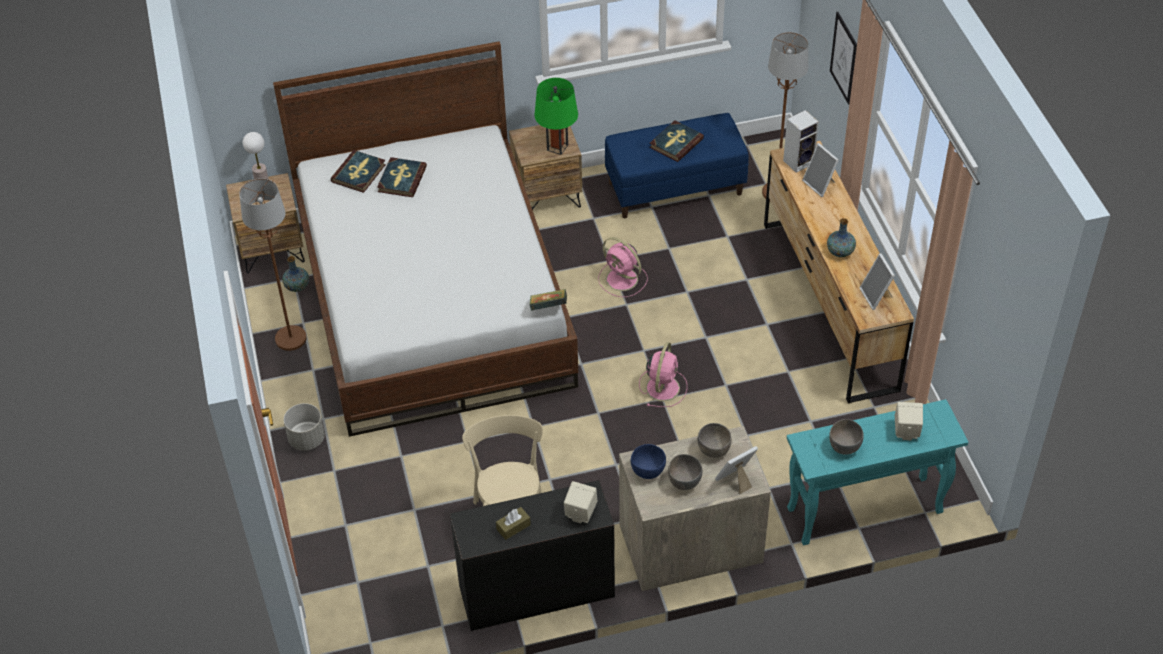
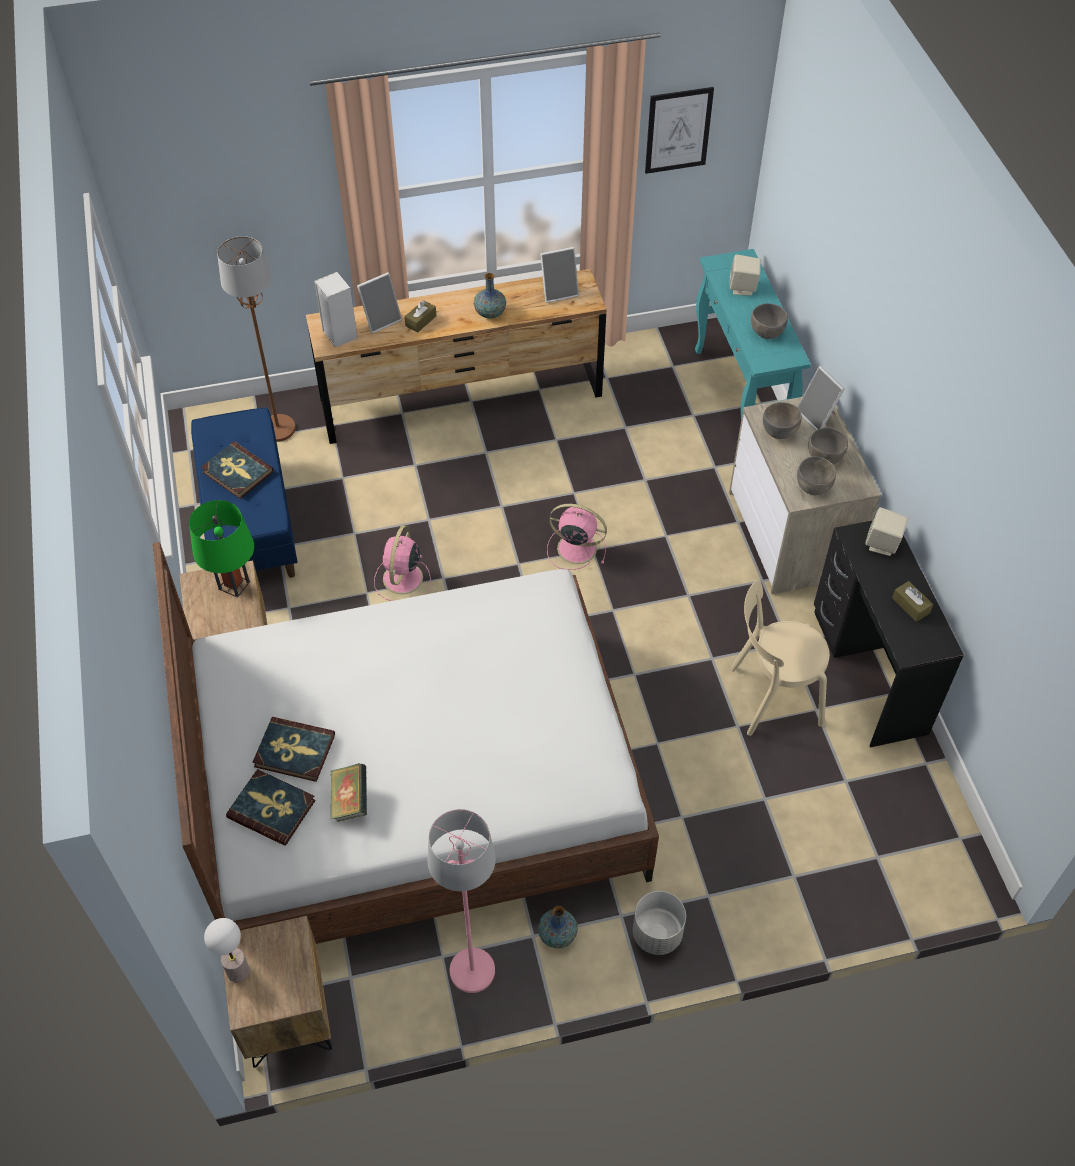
camera: 90 degrees left, 5 degrees up
brown floor lamp [239,178,307,351] -> pink floor lamp [427,809,496,993]
vase [282,256,309,292] -> vase moved to [538,906,578,948]
book [530,289,567,311] -> book moved to [331,763,367,822]
pink fan [598,237,648,297] -> pink fan turned 150 degrees clockwise [374,525,431,601]
blue bowl [631,444,666,479] -> grey bowl [797,457,836,495]
picture [830,12,857,105] -> picture moved to [645,87,714,174]
none -> brown tissue box [405,300,436,333]

